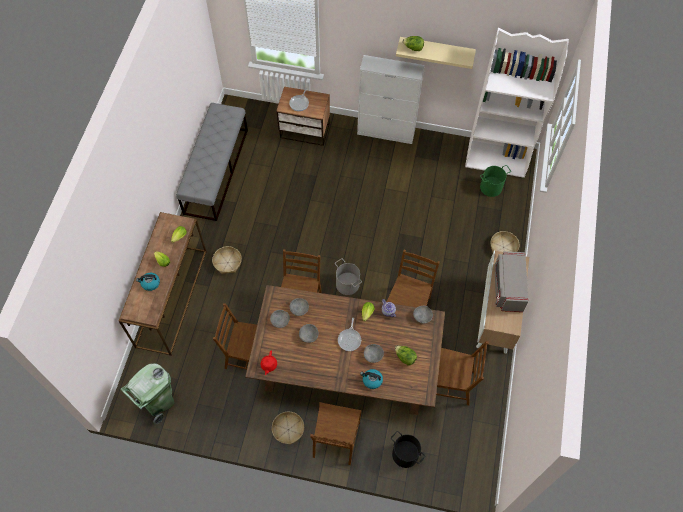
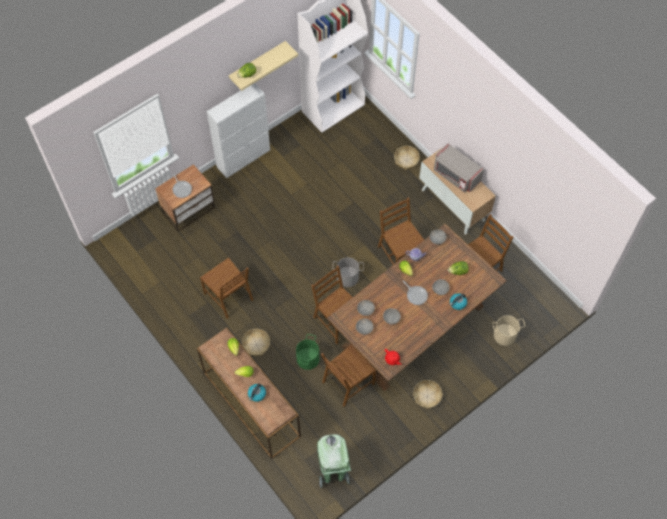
camera: 50 degrees left, 0 degrees up
grey bench [176,103,248,221] -> none
brown chair [310,402,361,465] -> brown chair moved to [200,258,253,319]
black bucket [391,431,425,468] -> beige bucket [493,315,525,346]
green bucket [480,165,511,197] -> green bucket moved to [296,334,319,370]

